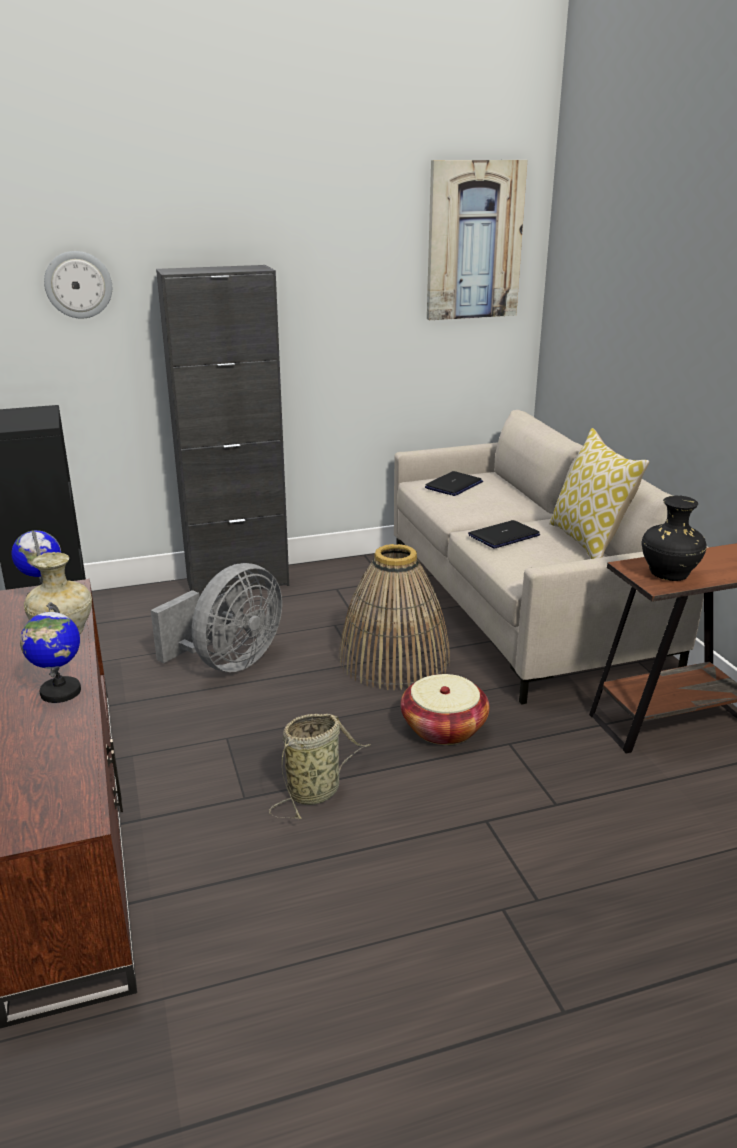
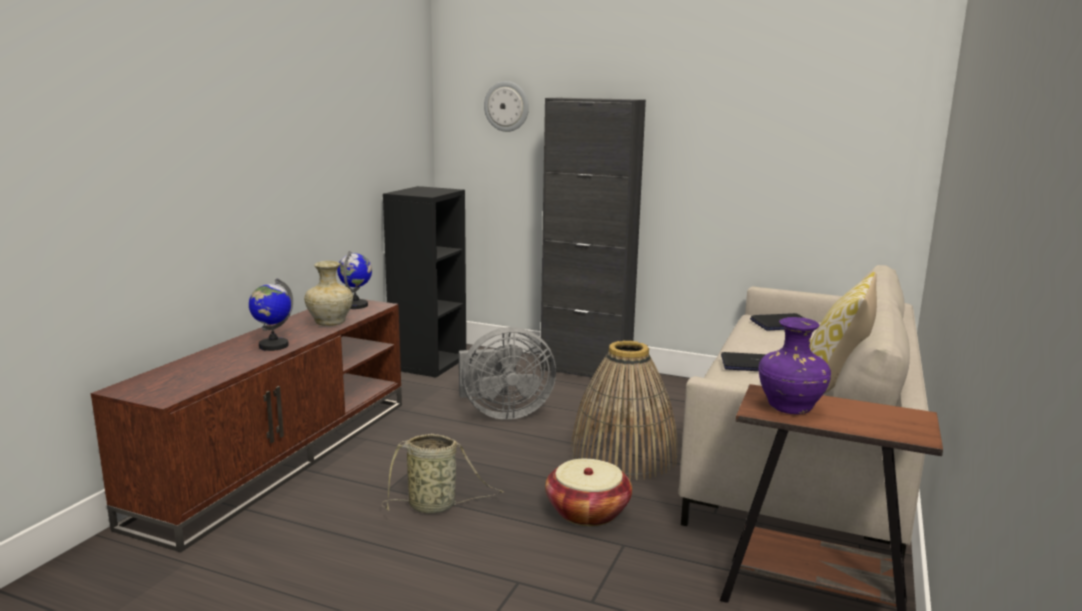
camera: 40 degrees right, 10 degrees down
picture [427,160,527,320] -> none
black vase [642,495,707,581] -> purple vase [759,317,831,414]

